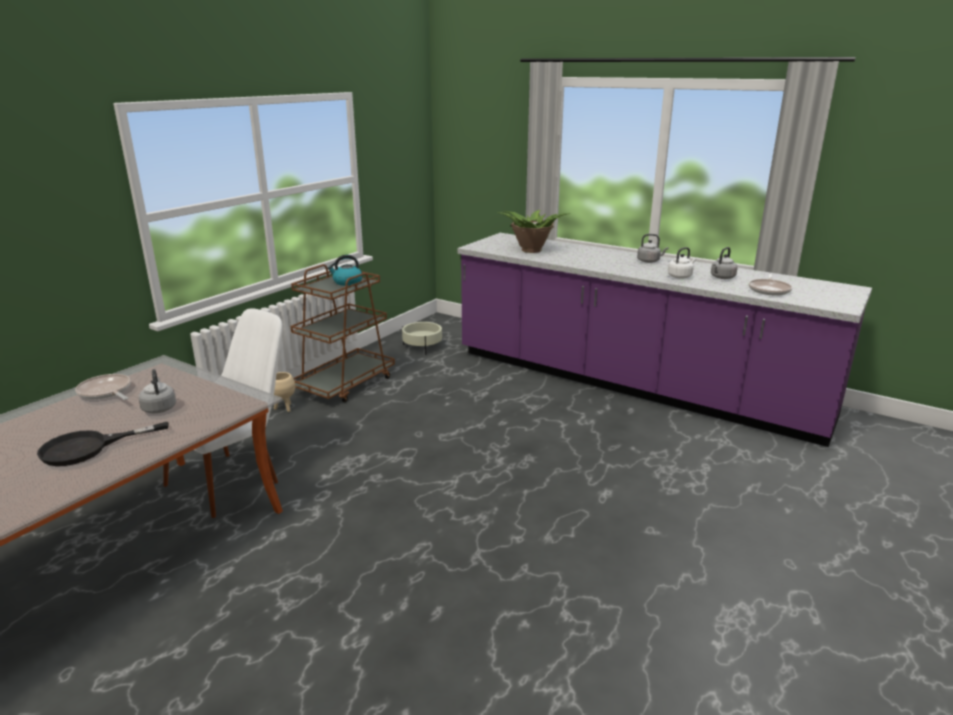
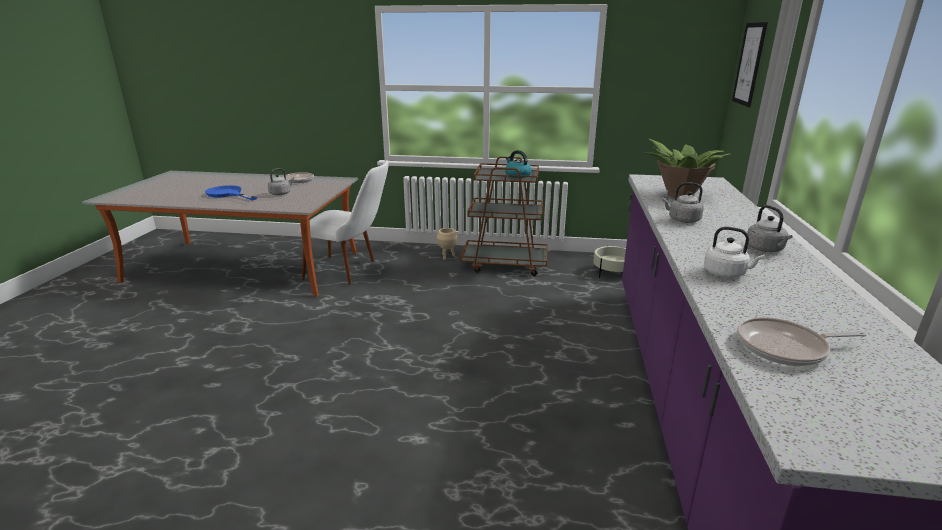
camera: 65 degrees right, 0 degrees up
black frying pan [37,422,169,466] -> blue frying pan [205,185,257,201]
grey kettle [711,247,737,279] -> grey kettle moved to [662,182,704,223]
none -> picture [732,22,768,107]

